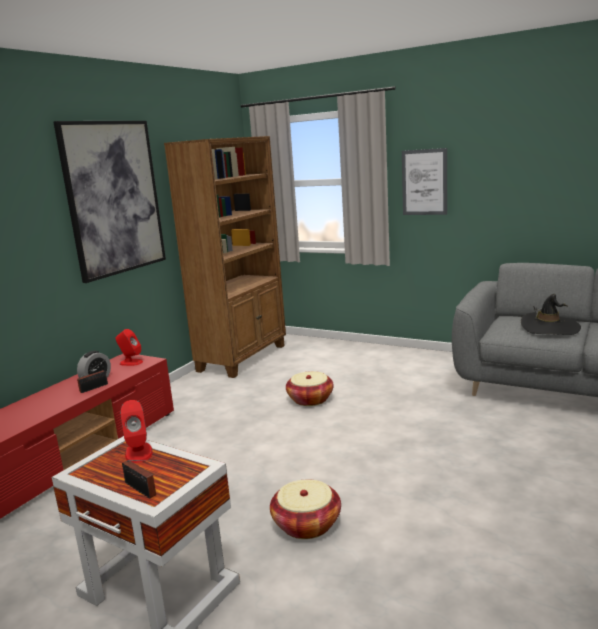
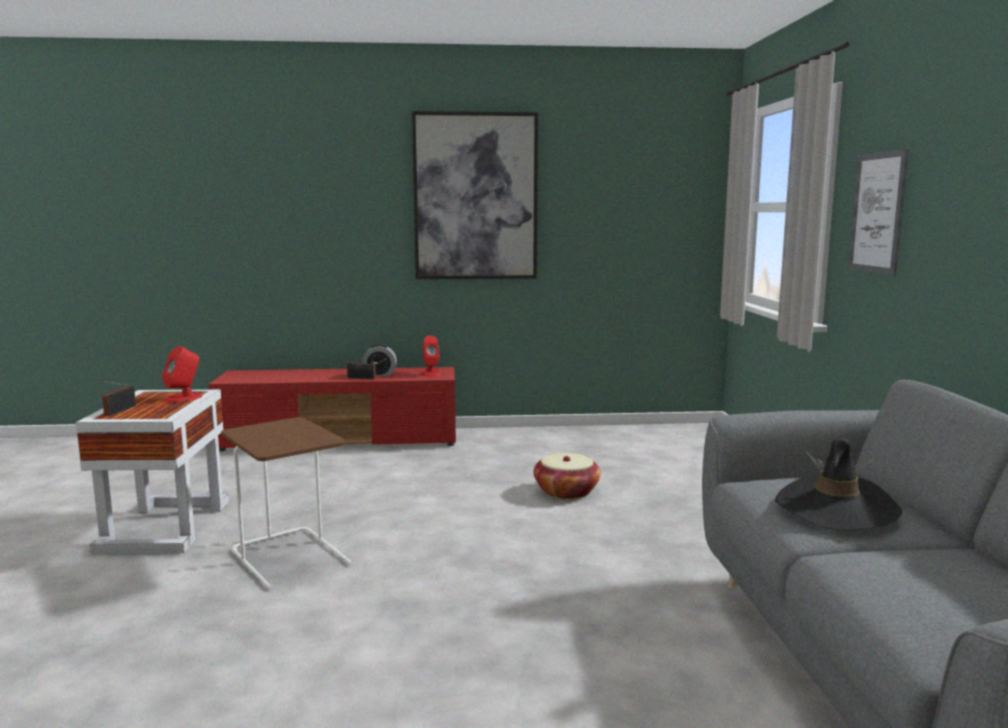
camera: 55 degrees right, 5 degrees down
brown bookcase [164,136,286,378] -> none
basket [270,479,341,539] -> brown side table [221,417,353,590]

